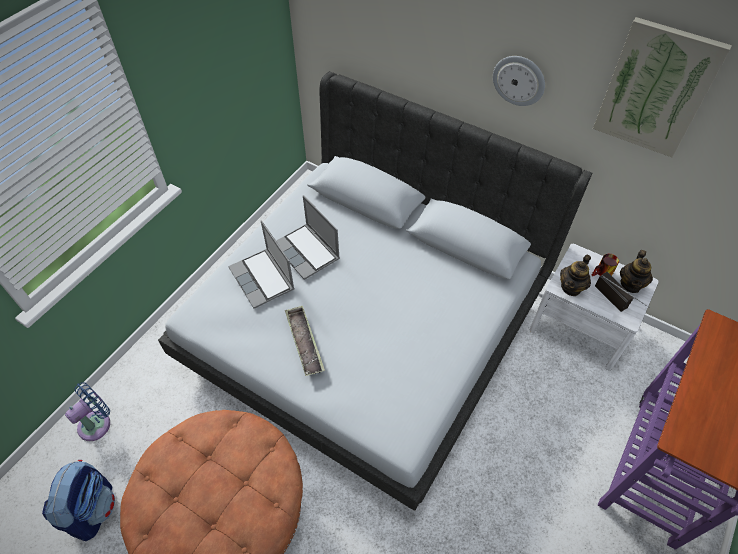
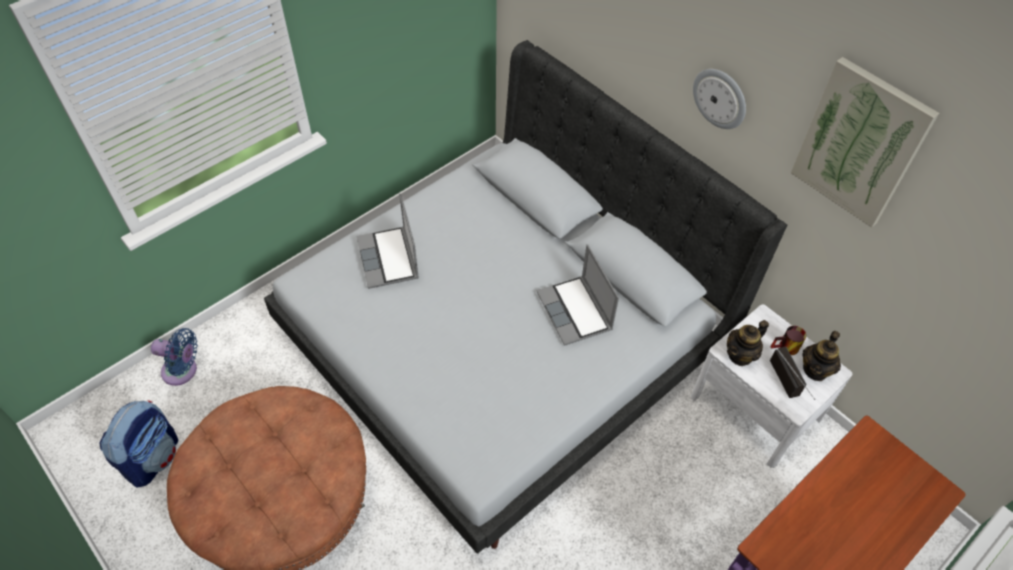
camera: 15 degrees right, 0 degrees up
blue fan [65,382,110,441] -> blue fan turned 45 degrees clockwise [151,328,198,386]
laptop [276,195,340,280] -> laptop moved to [537,244,619,346]
tray [285,306,325,376] -> none

